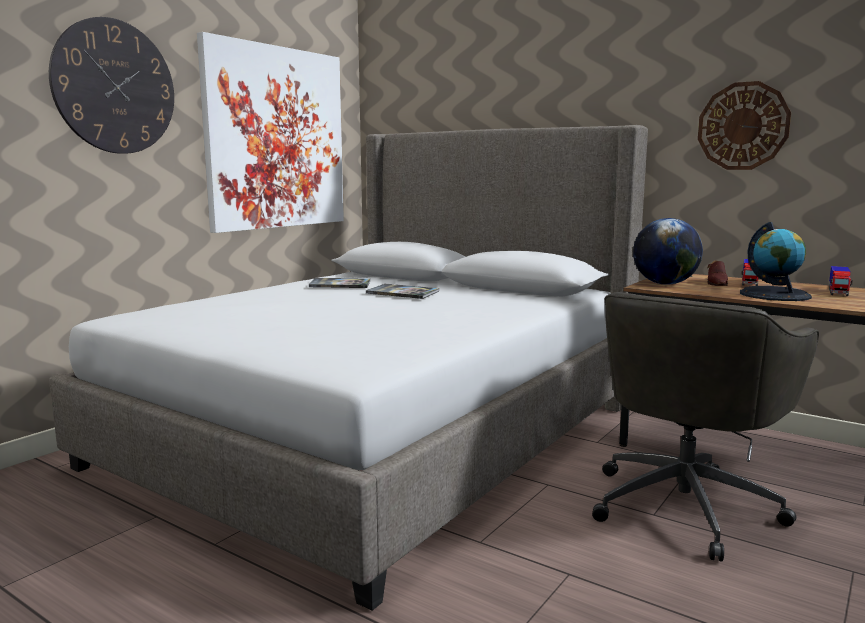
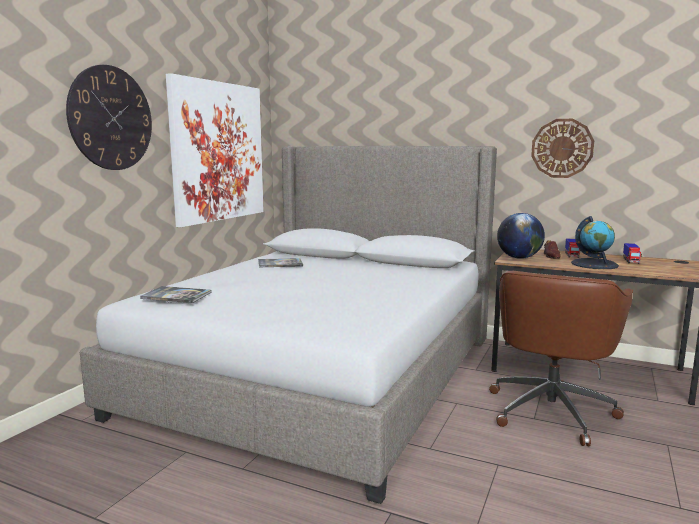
camera: 10 degrees left, 0 degrees up
book [366,284,439,299] -> book moved to [140,286,212,303]
grey office chair [592,292,819,561] -> brown office chair [489,271,633,446]

